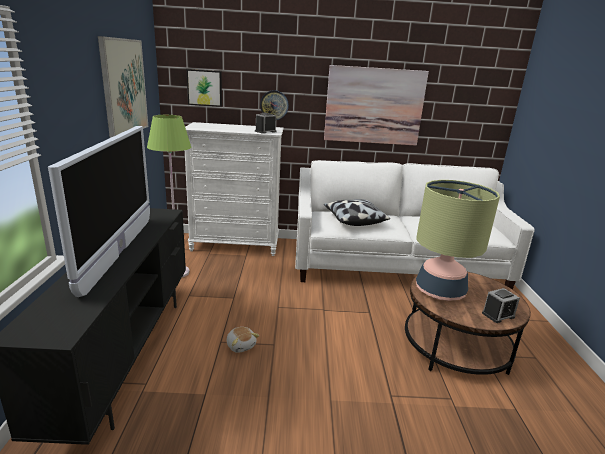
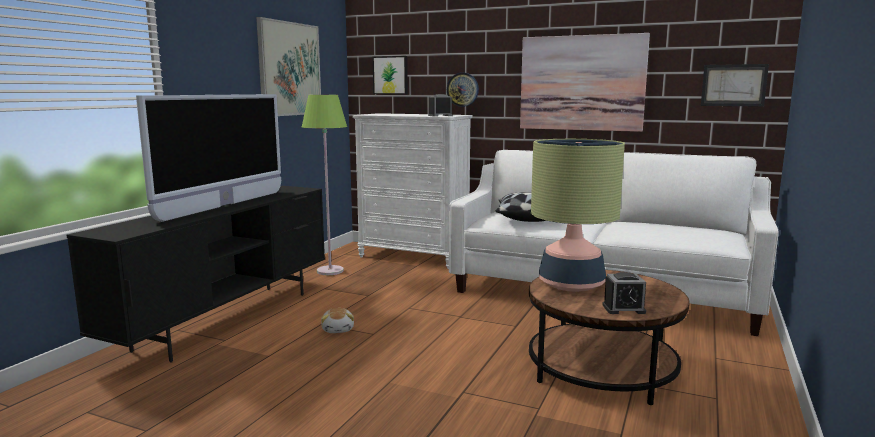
camera: 25 degrees right, 10 degrees down
none -> picture [701,64,769,107]

